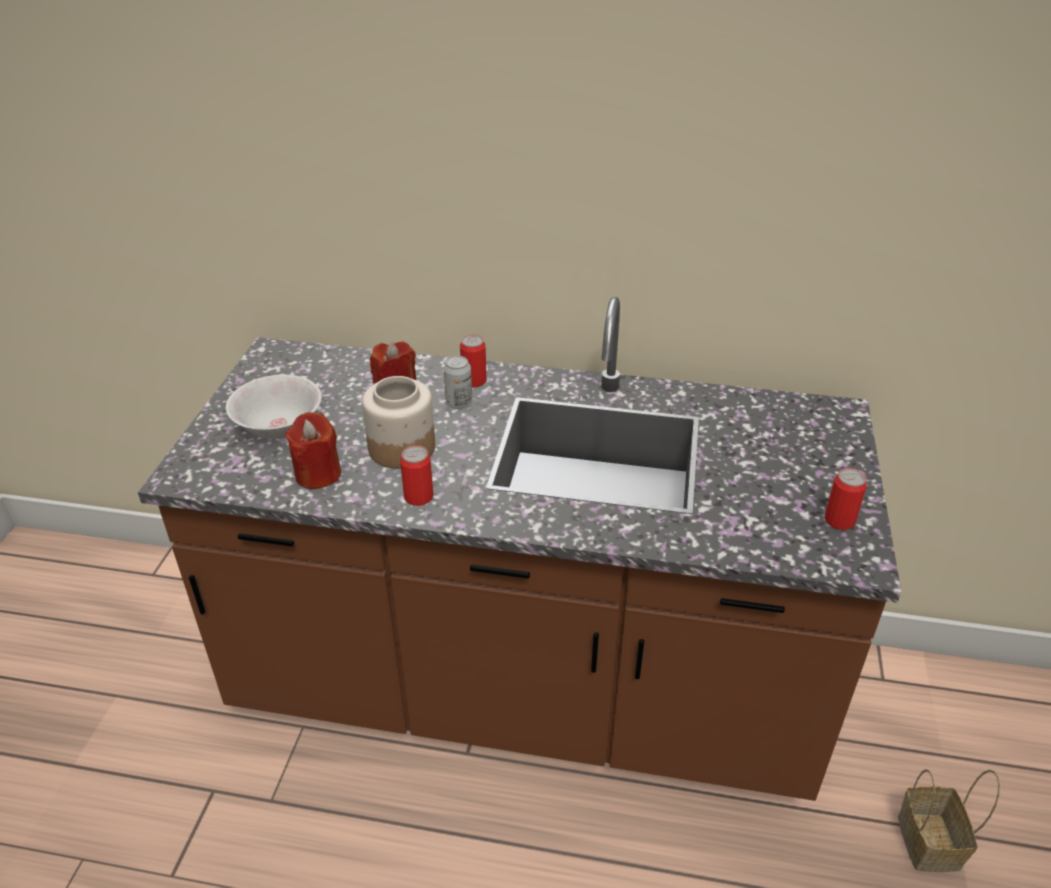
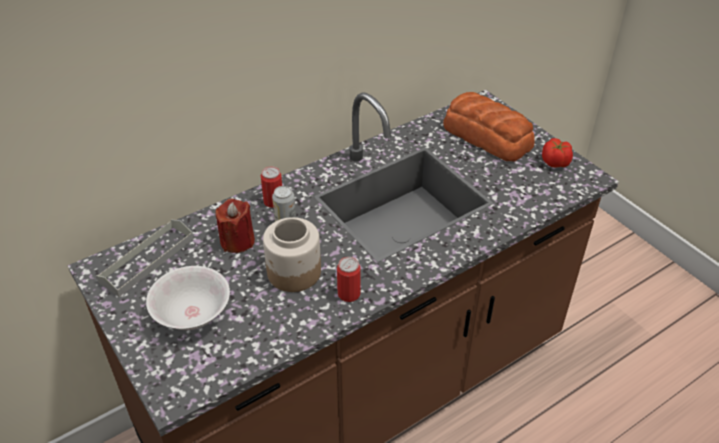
camera: 45 degrees left, 5 degrees up
red candle [286,412,341,489] -> none
can [825,468,867,530] -> tomato [542,138,573,168]
basket [898,769,1000,872] -> none
none -> grey tray [96,220,194,297]
none -> bread [443,92,535,161]

